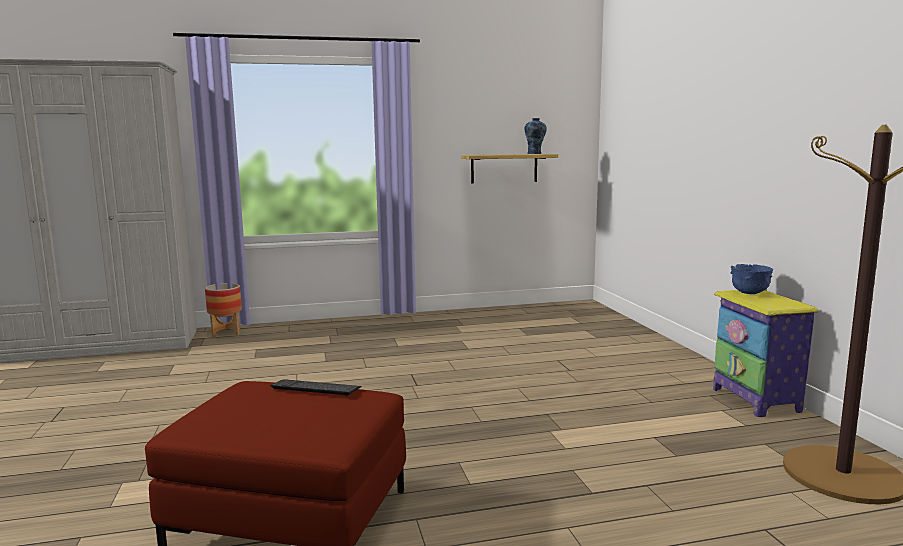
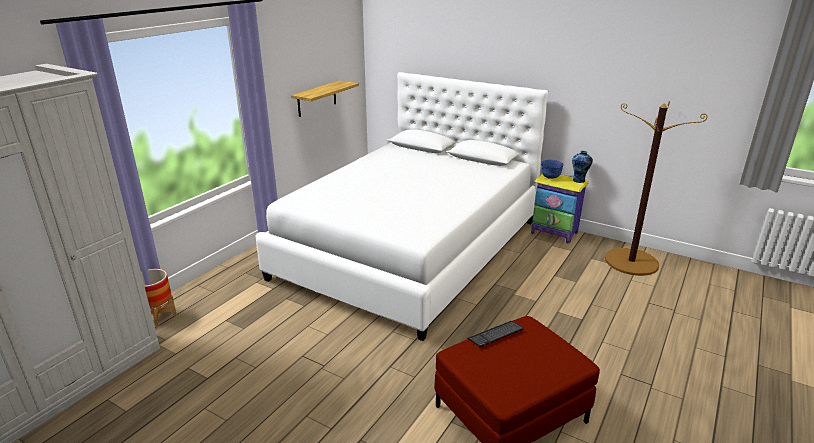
camera: 45 degrees left, 15 degrees up
vase [524,118,547,154] -> vase moved to [572,151,593,183]
none -> white bed [256,72,548,341]

